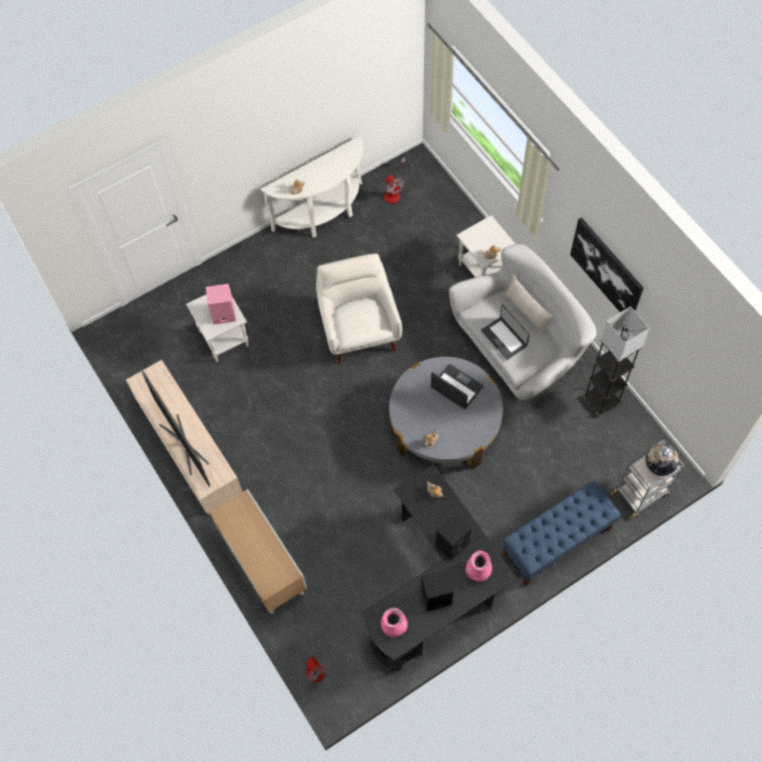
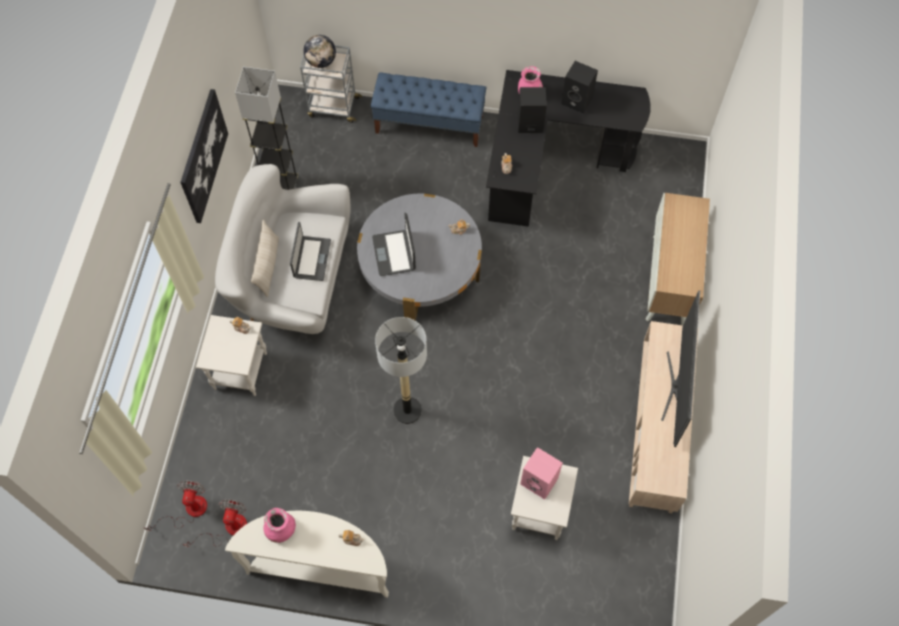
camera: 140 degrees left, 0 degrees up
fan [306,623,333,683] -> fan moved to [144,481,207,531]
white armchair [316,254,402,364] -> floor lamp [375,317,427,424]
pink vase [381,608,408,638] -> pink vase moved to [263,508,296,543]

